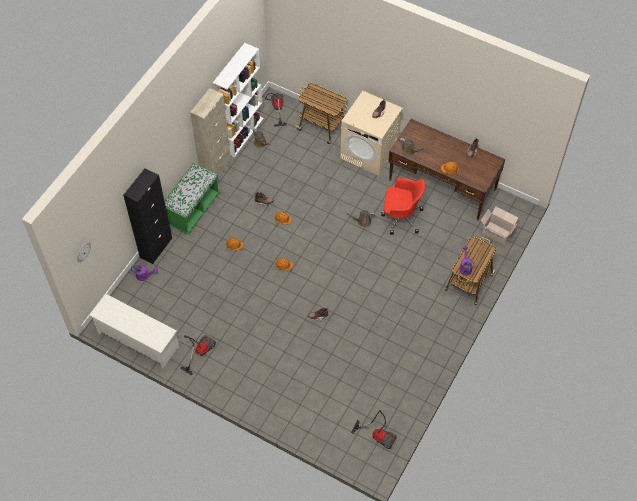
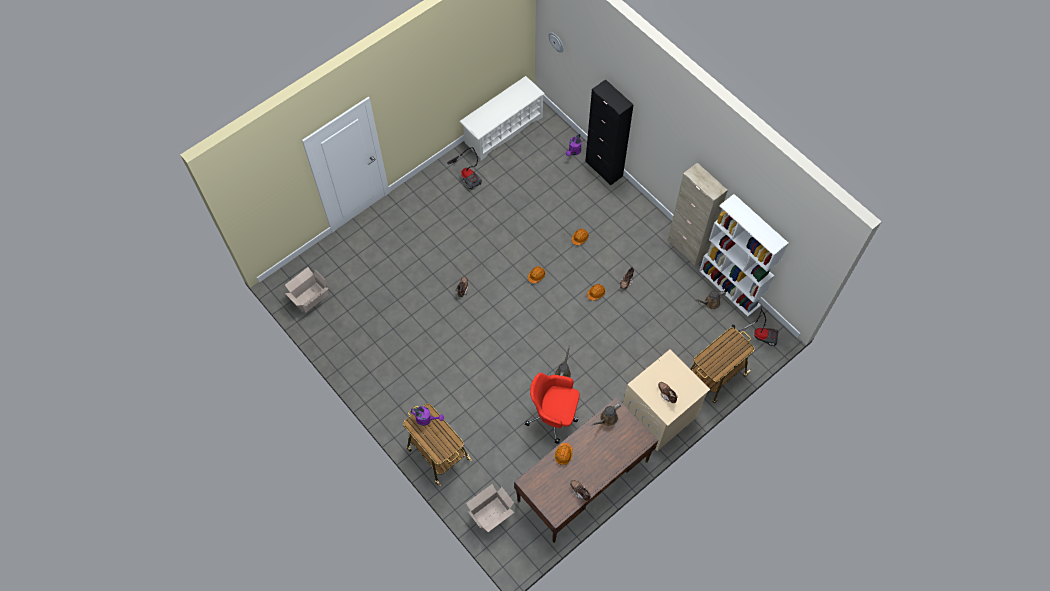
camera: 110 degrees right, 5 degrees up
green bench [164,163,220,234] -> none
vacuum cleaner [351,410,397,449] -> cardboard box [285,267,329,313]
red office chair [381,178,425,235] -> red office chair turned 75 degrees clockwise [525,373,579,444]

